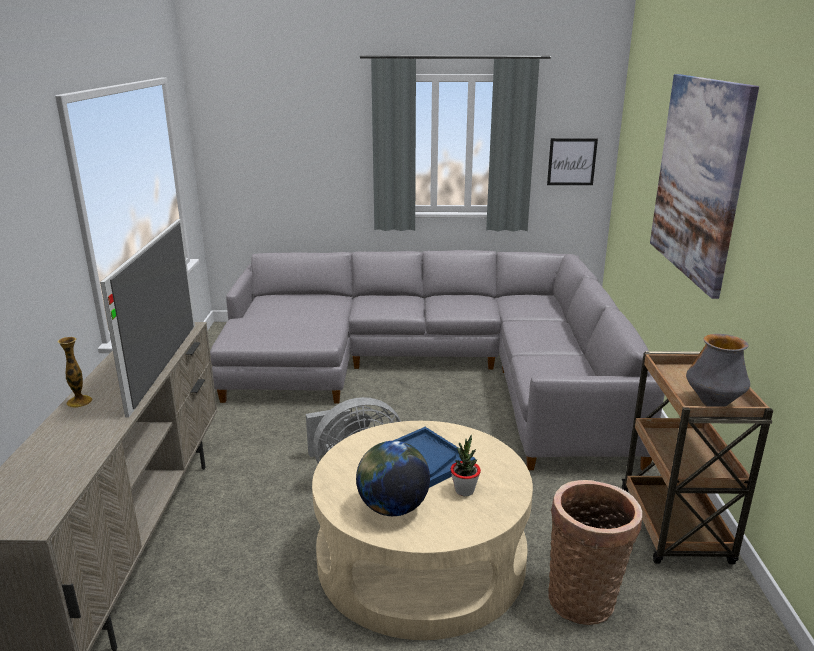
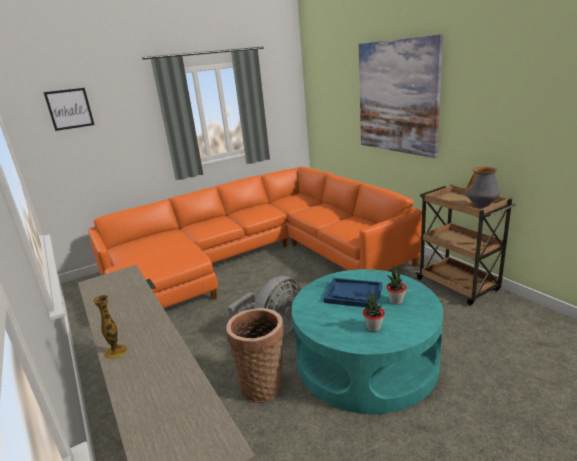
camera: 30 degrees left, 0 degrees up
television [100,219,195,417] -> none
grey sofa [210,250,665,471] -> orange sofa [88,167,422,308]
beige coffee table [312,421,533,640] -> turquoise coffee table [292,269,443,414]
globe [356,441,430,516] -> potted plant [363,293,385,332]
picture [547,138,598,185] -> picture moved to [44,88,95,131]
basket [548,480,643,625] -> basket moved to [226,308,284,403]

